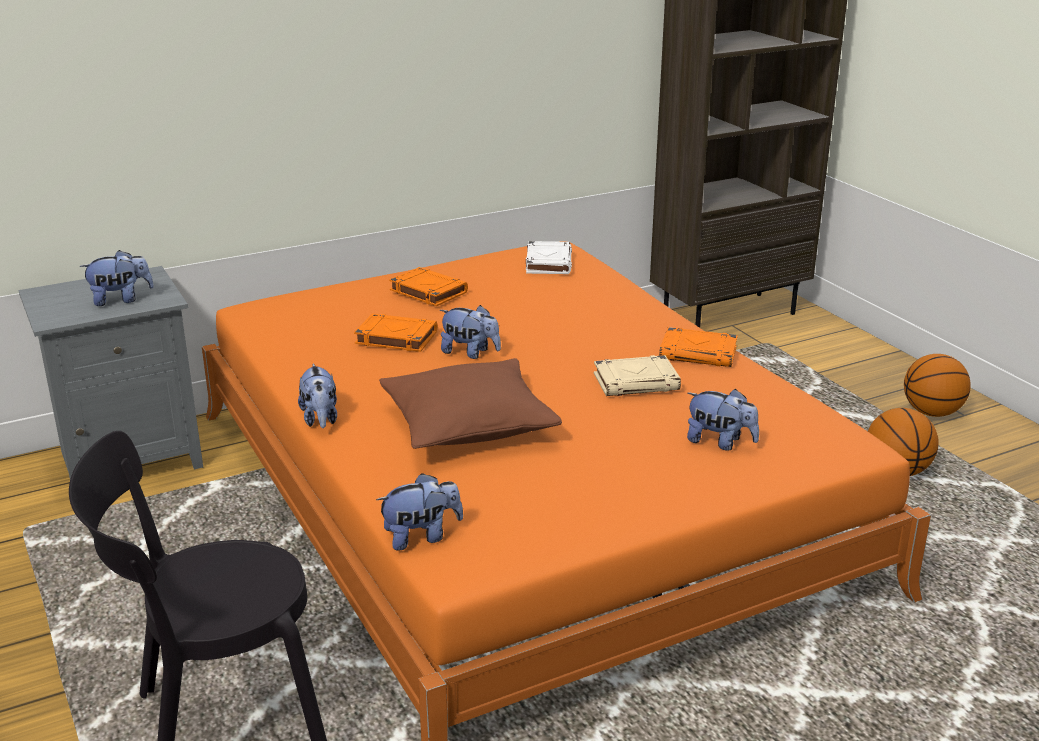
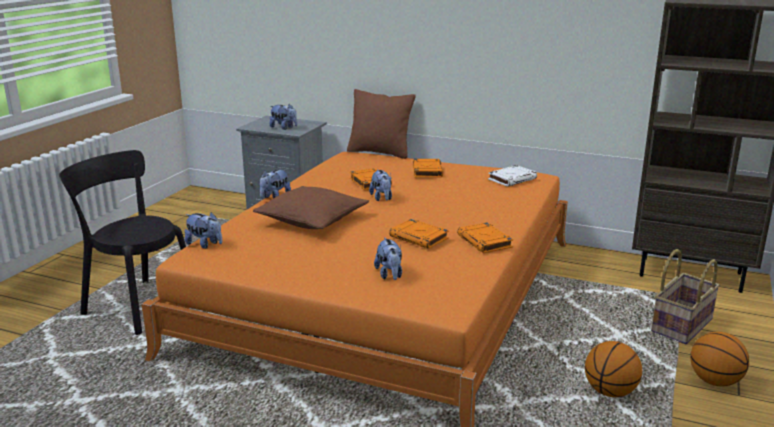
camera: 50 degrees right, 5 degrees down
beige book [594,355,681,396] -> orange book [389,219,449,249]
none -> brown pillow [347,89,416,159]
none -> basket [651,249,720,344]

